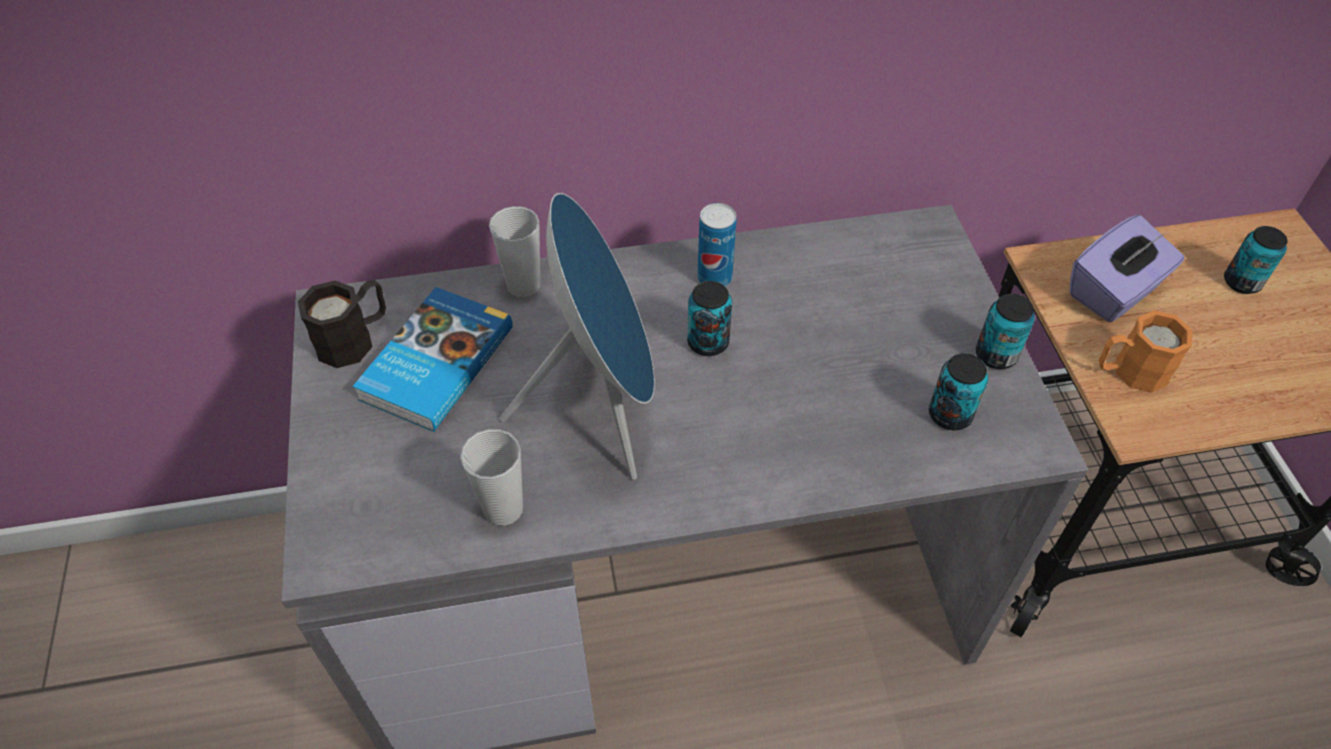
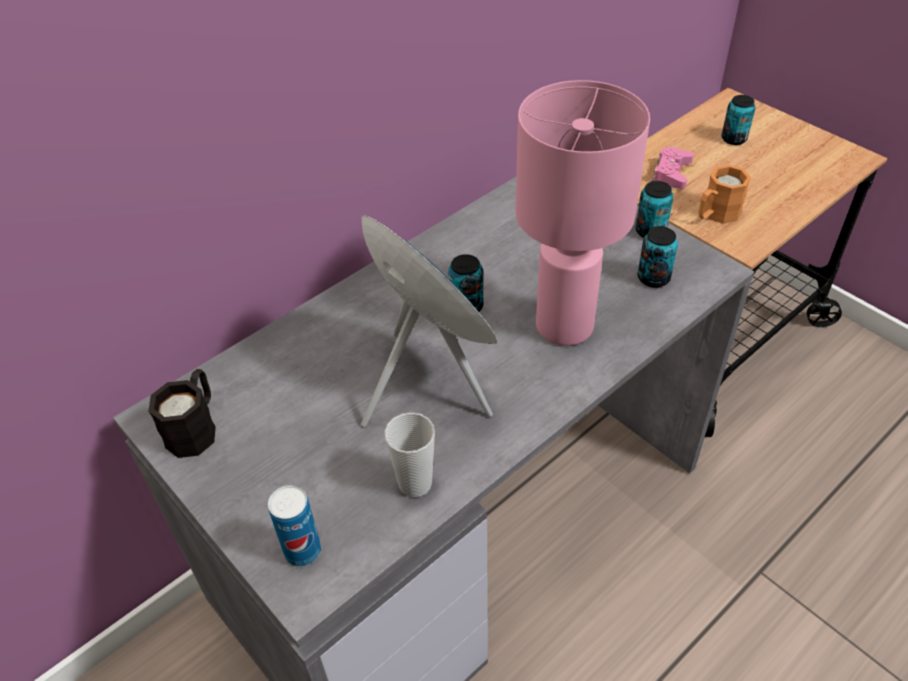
camera: 30 degrees left, 5 degrees down
book [353,287,513,432] -> none
cup [489,206,540,297] -> none
can [697,203,737,287] -> can moved to [268,485,321,567]
purple tissue box [1069,215,1184,322] -> pink game controller [652,147,694,189]
none -> pink table lamp [516,80,650,346]

